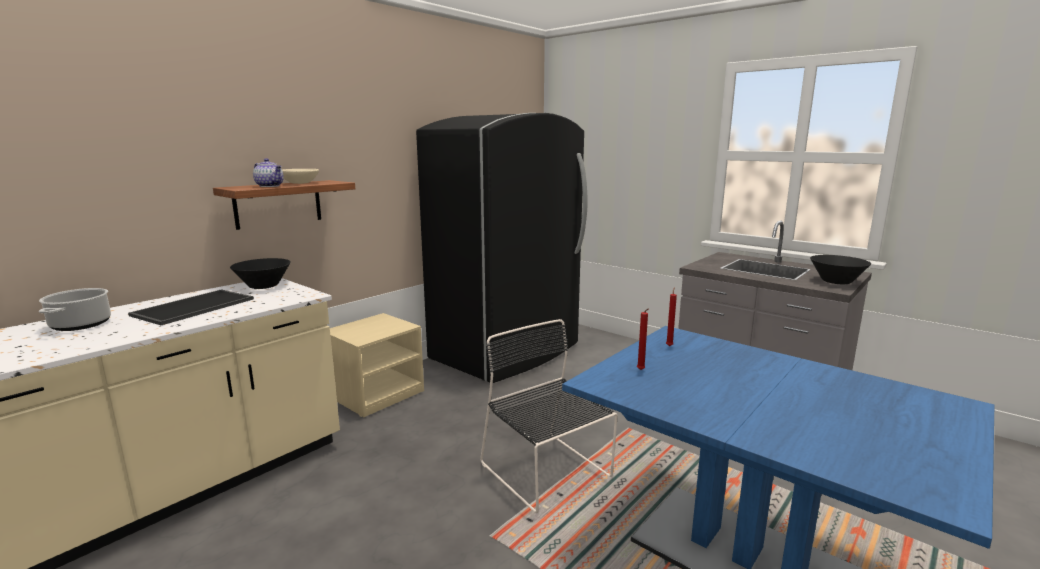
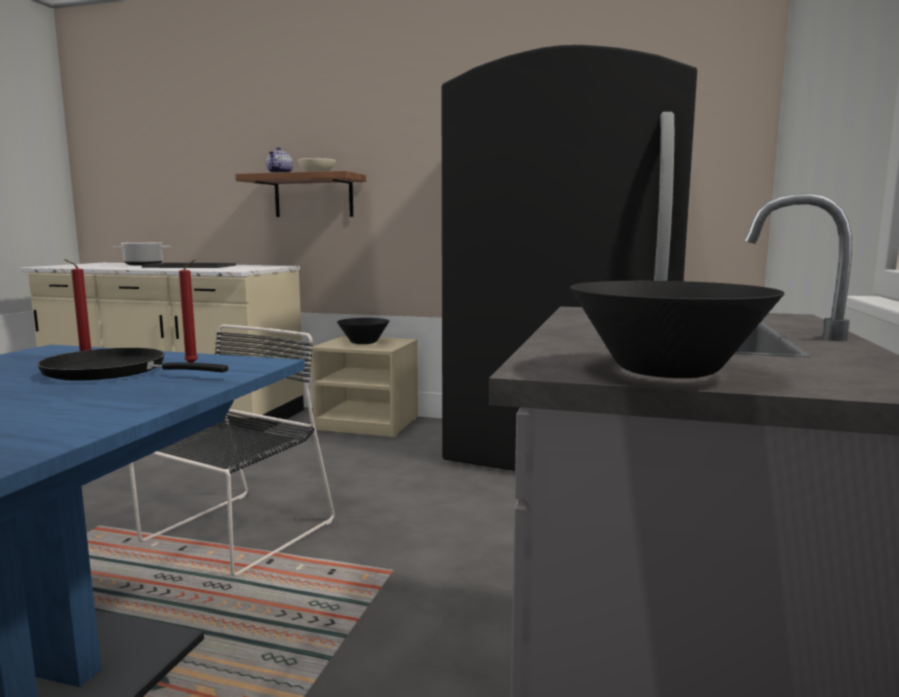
camera: 65 degrees right, 5 degrees down
black bowl [230,258,291,289] -> black bowl moved to [337,318,389,344]
none -> black frying pan [37,348,228,381]

